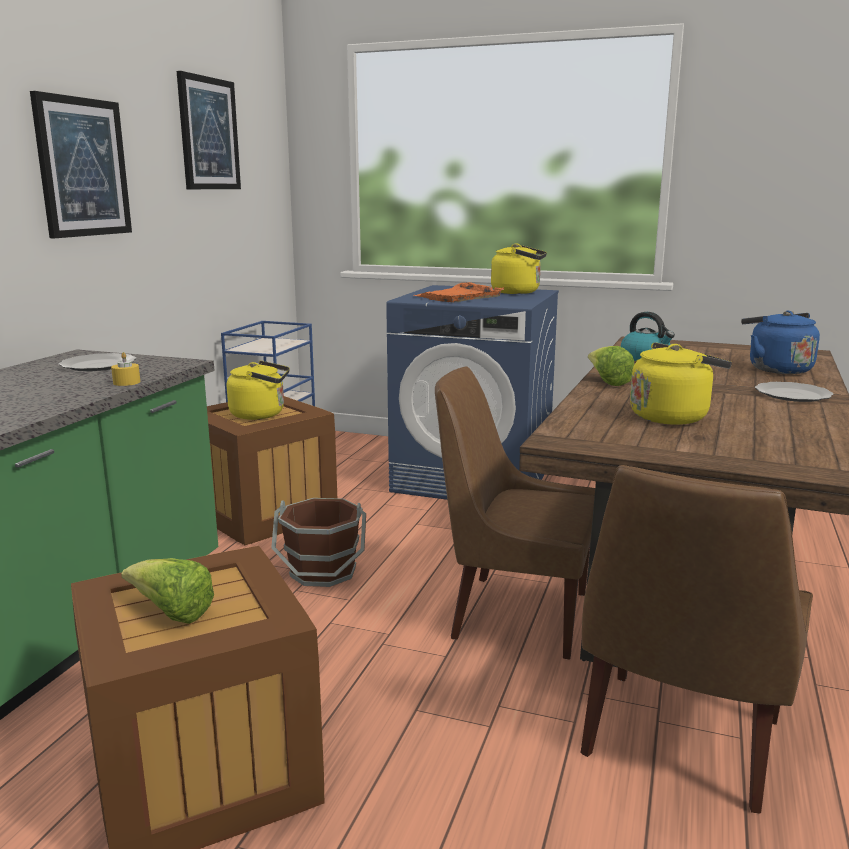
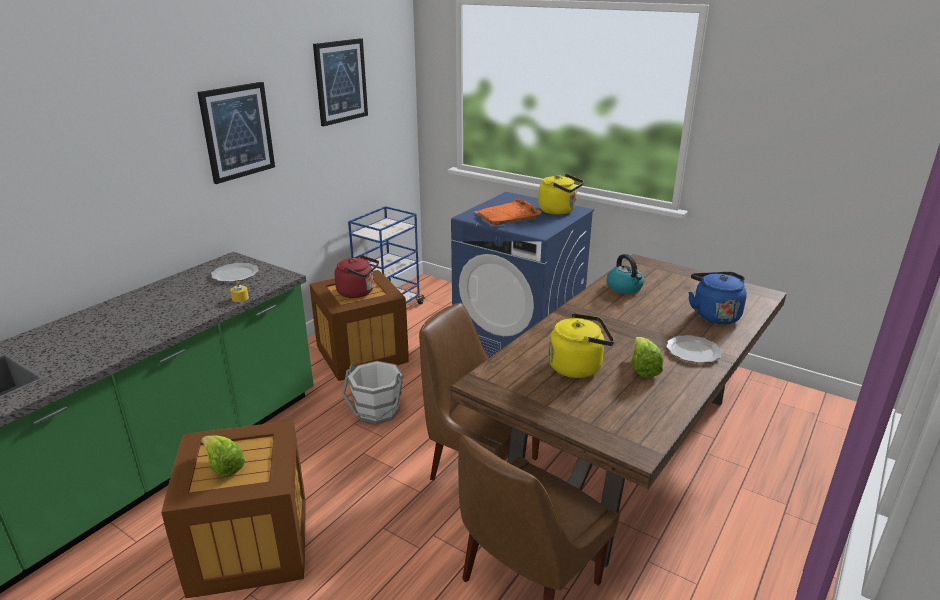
camera: 15 degrees right, 10 degrees up
yellow kettle [227,361,290,420] -> red kettle [334,255,379,298]
brown bucket [271,498,366,587] -> white bucket [342,361,403,424]
lettuce [588,346,634,386] -> lettuce moved to [631,337,663,378]

